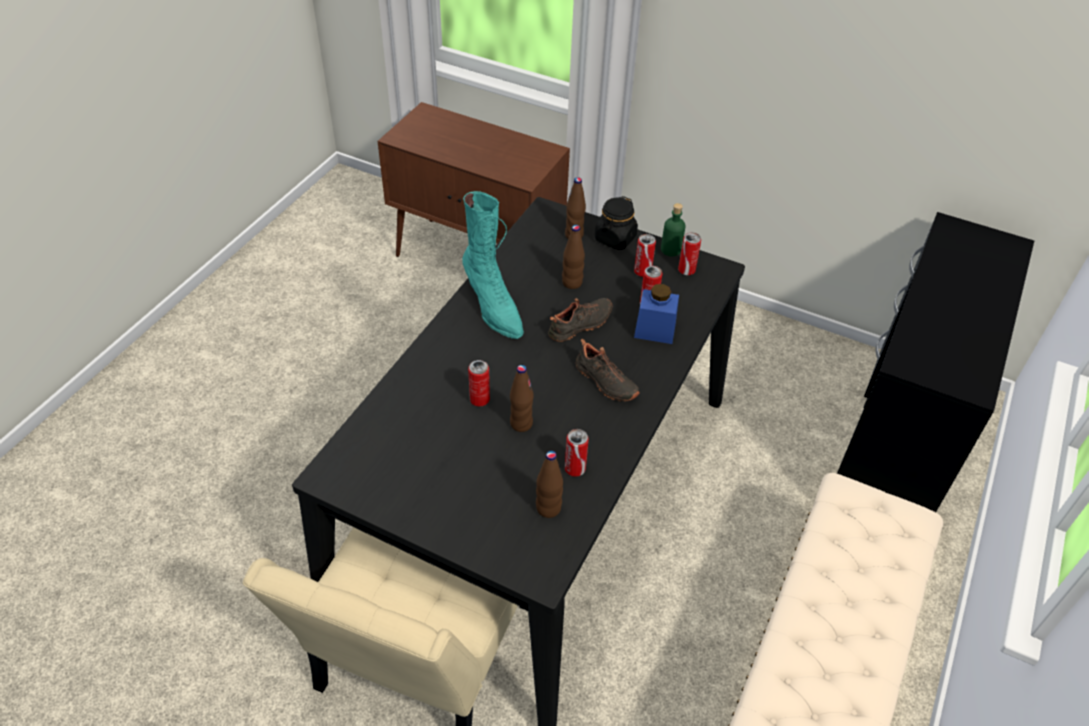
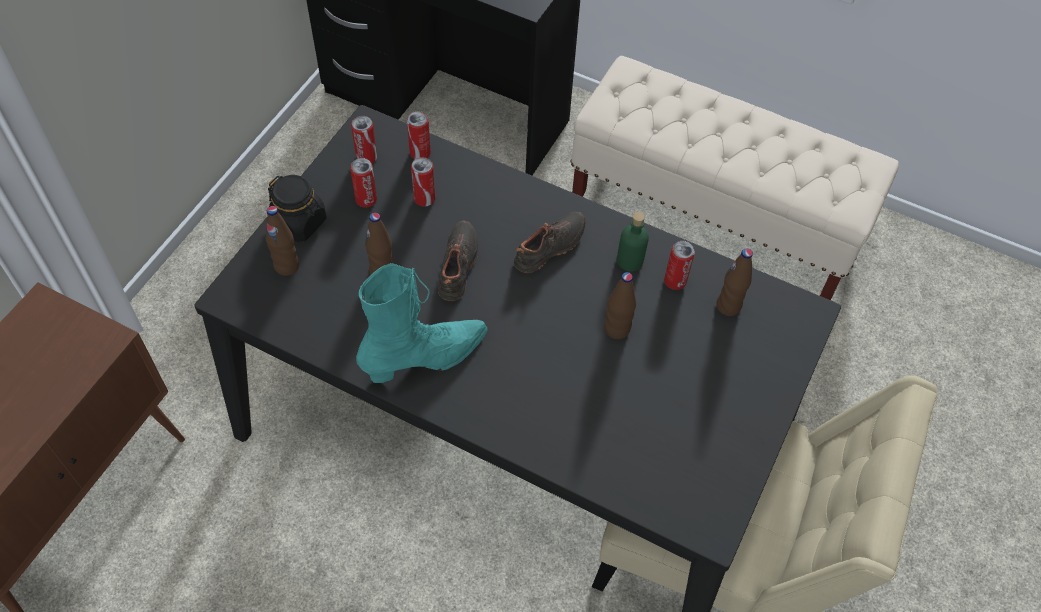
camera: 90 degrees left, 10 degrees up
can [468,360,490,406] -> can moved to [407,111,431,159]
black shoe [548,298,612,342] -> black shoe turned 45 degrees clockwise [438,221,478,301]
blue jar [634,284,679,344] -> none
green bottle [661,203,686,256] -> green bottle moved to [617,212,649,271]

